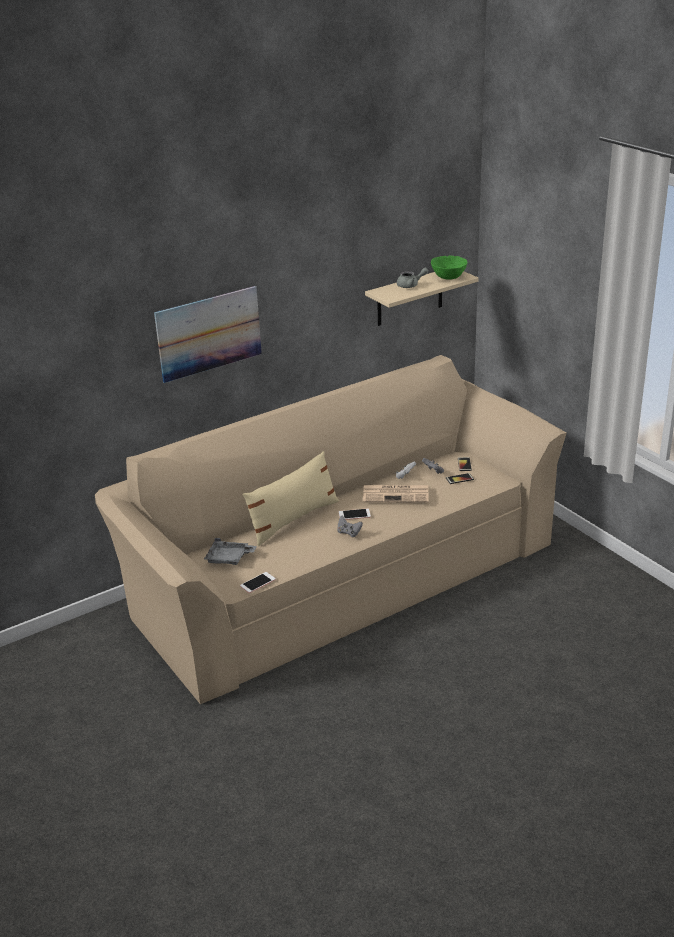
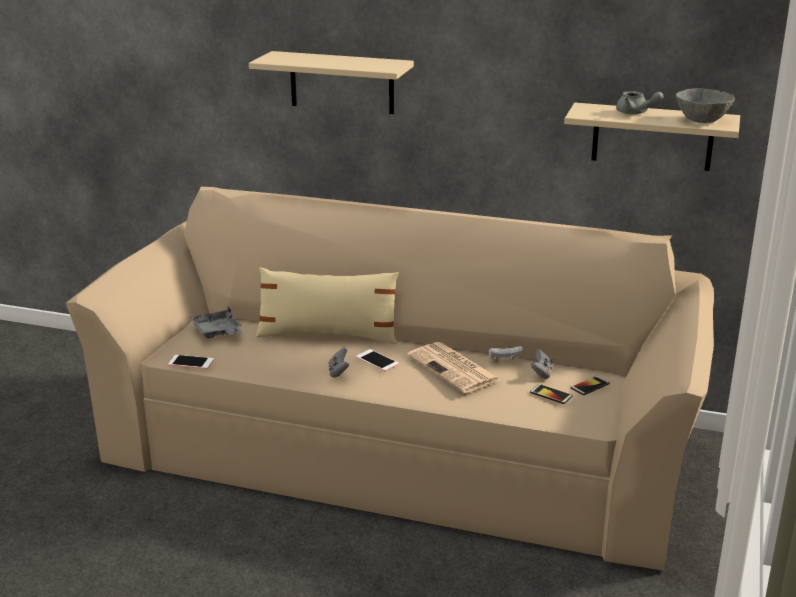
camera: 50 degrees right, 5 degrees down
picture [154,286,262,383] -> beige shelf [249,51,414,114]
green bowl [431,255,467,280] -> grey bowl [676,88,735,123]

